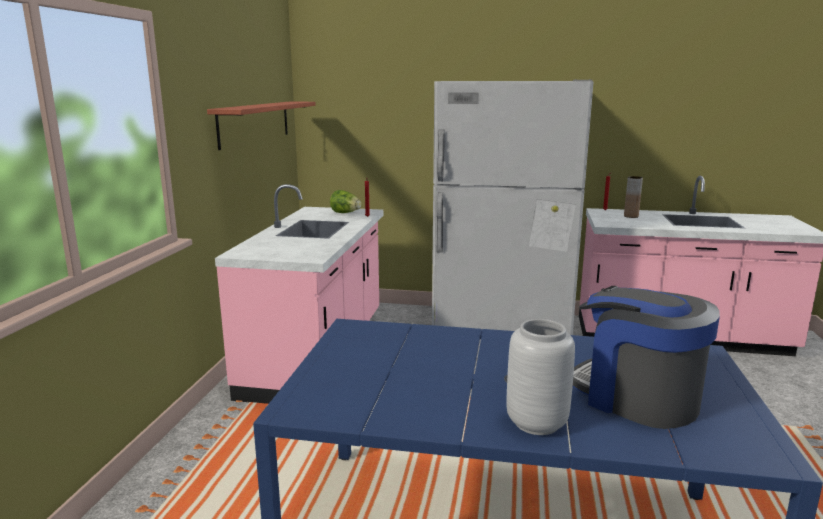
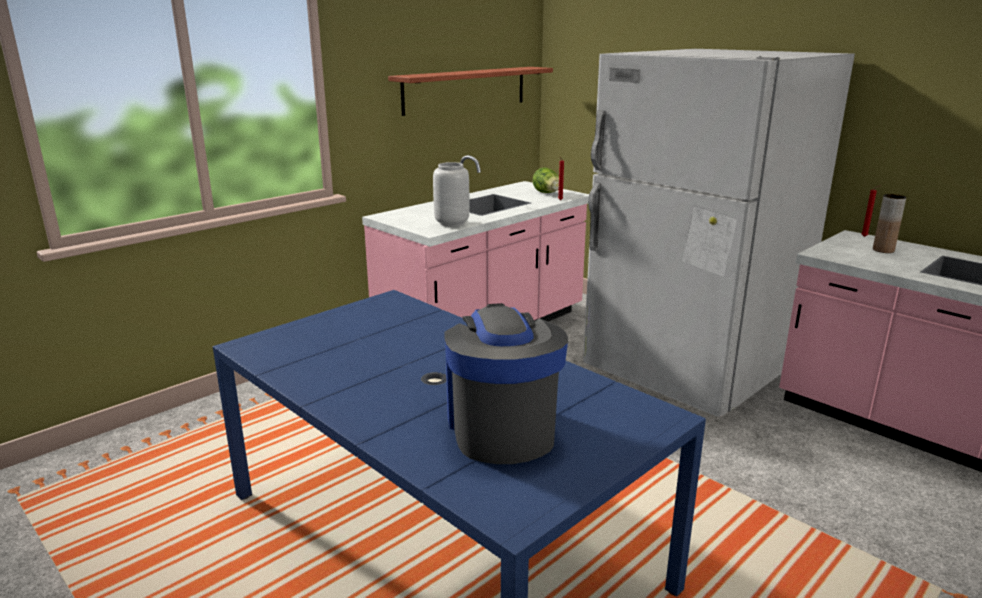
camera: 35 degrees right, 5 degrees up
grey vase [507,319,575,435] -> grey vase moved to [433,162,469,227]

